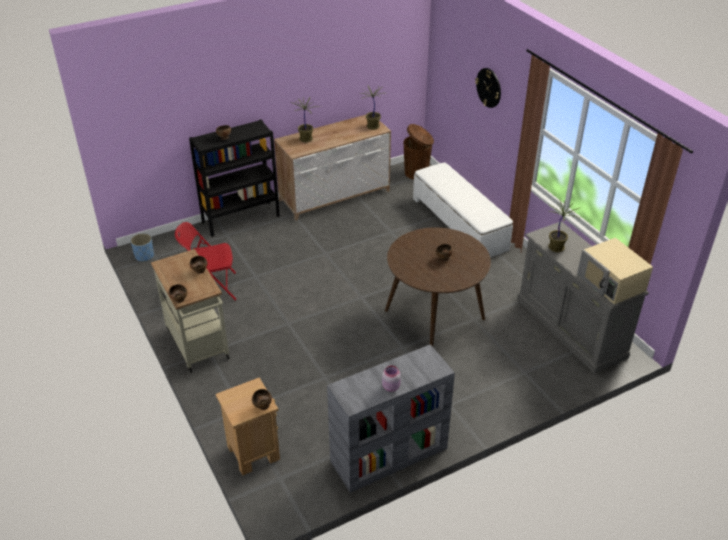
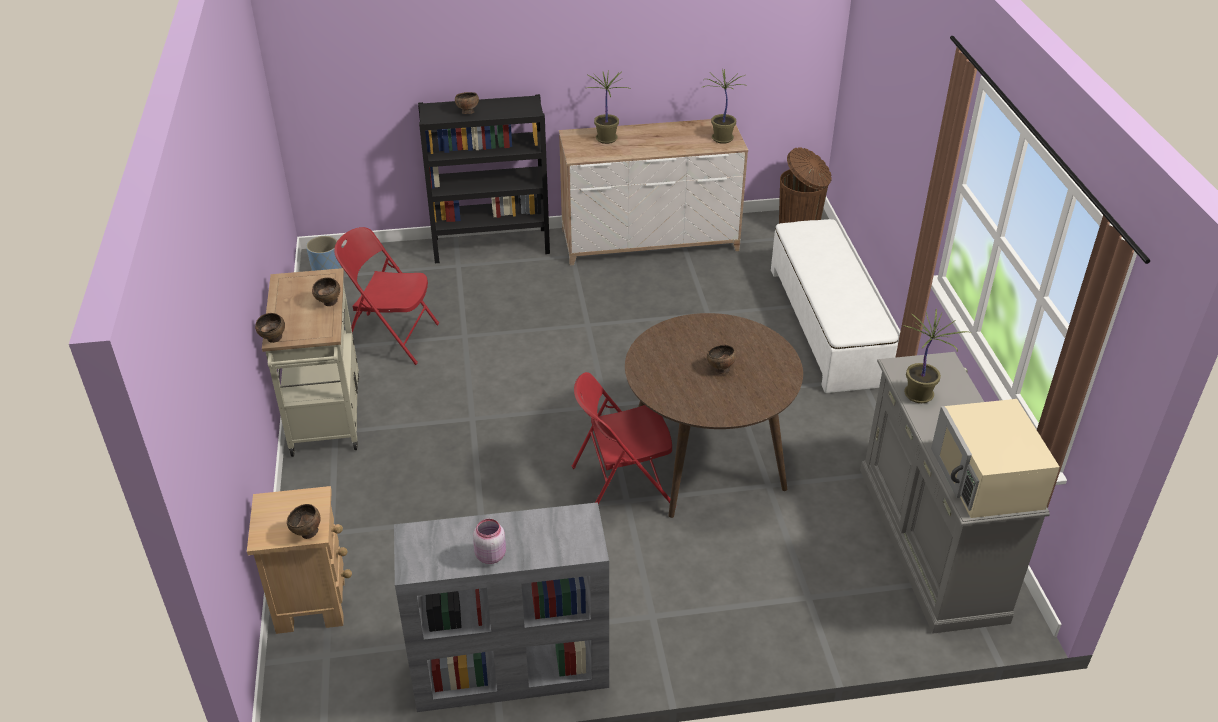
camera: 20 degrees right, 0 degrees up
wall clock [475,68,501,108] -> none
none -> red chair [572,372,672,504]

